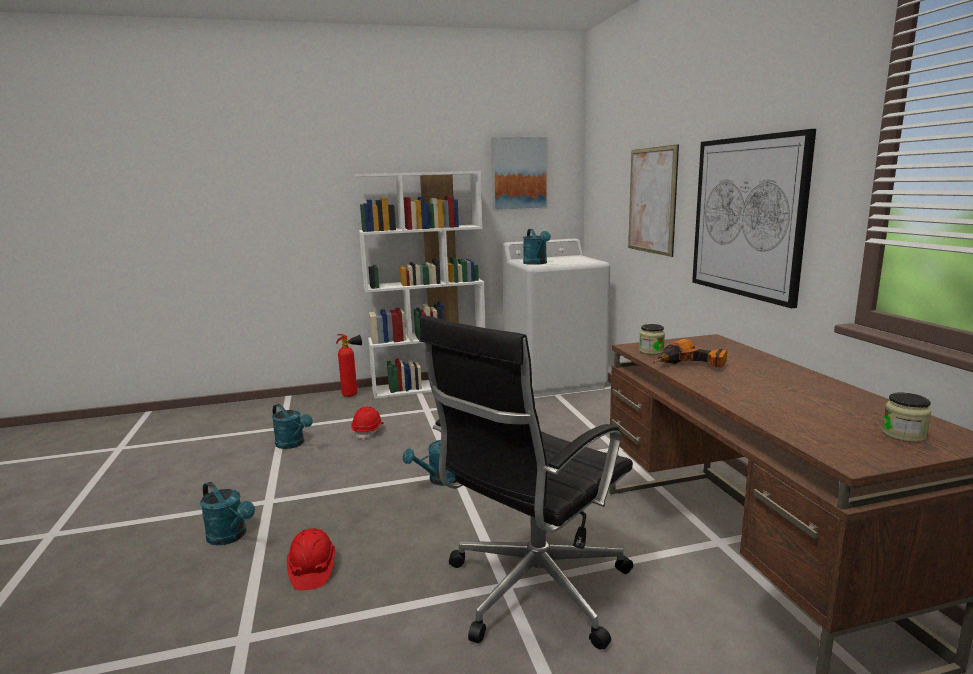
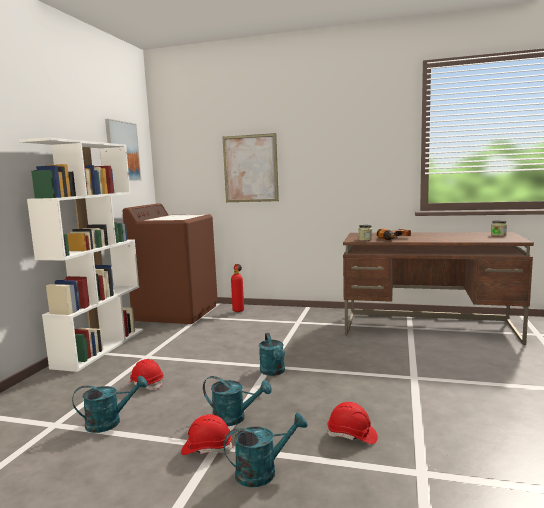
camera: 60 degrees left, 5 degrees down
fire extinguisher [336,334,362,397] -> fire extinguisher moved to [231,264,244,312]
black office chair [419,315,633,650] -> none
white washing machine [502,239,610,397] -> brown washing machine [123,204,218,324]
turquoise watering can [523,229,551,265] -> turquoise watering can moved to [203,376,272,426]
picture [692,129,816,308] -> none
none -> red hard hat [181,414,233,455]

